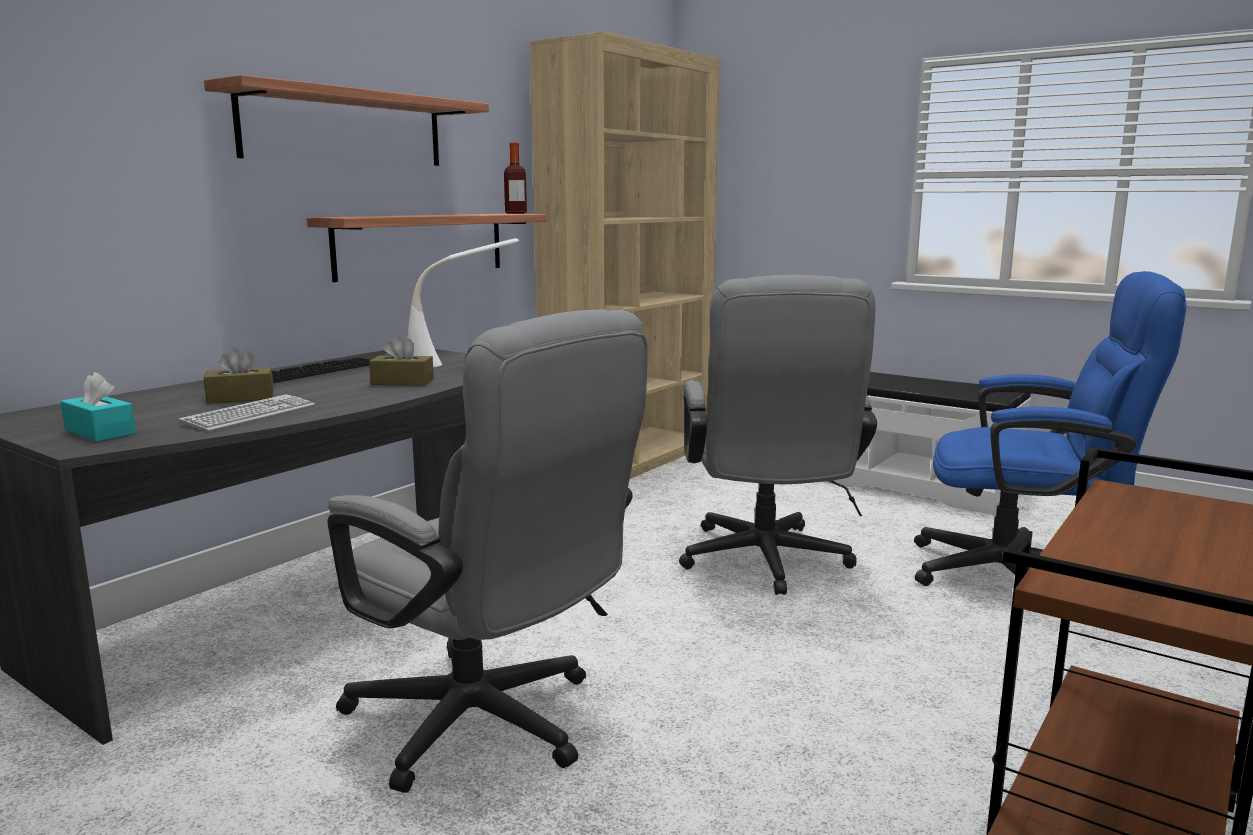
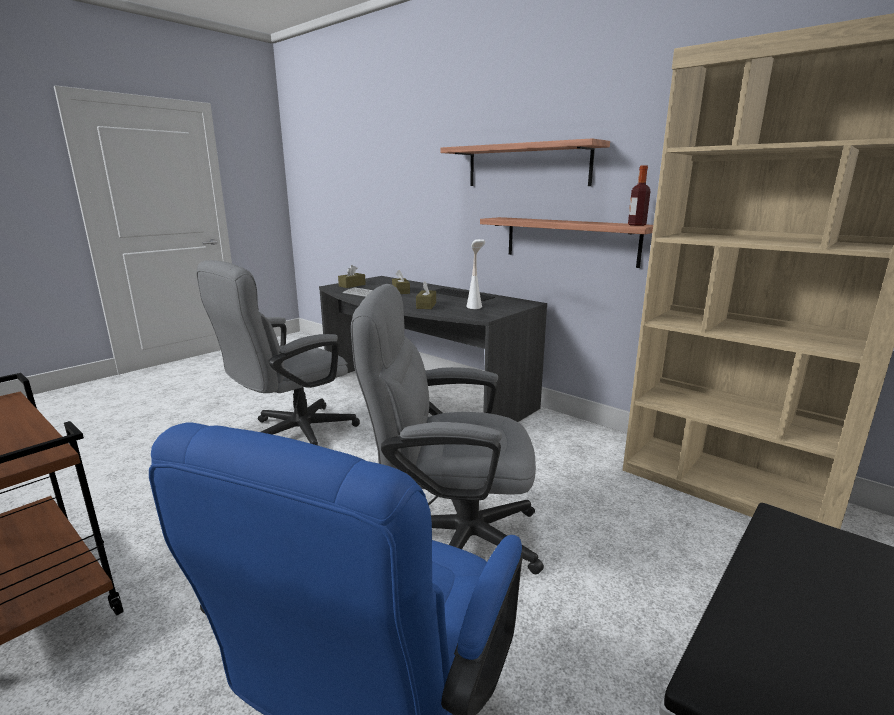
camera: 95 degrees right, 5 degrees up
turquoise tissue box [60,372,136,442] -> brown tissue box [338,265,366,288]

